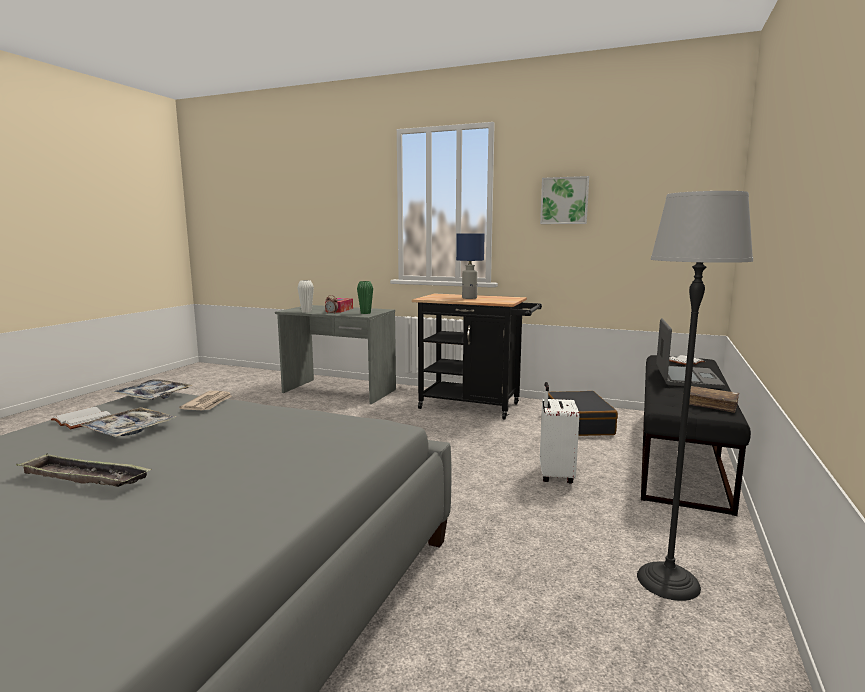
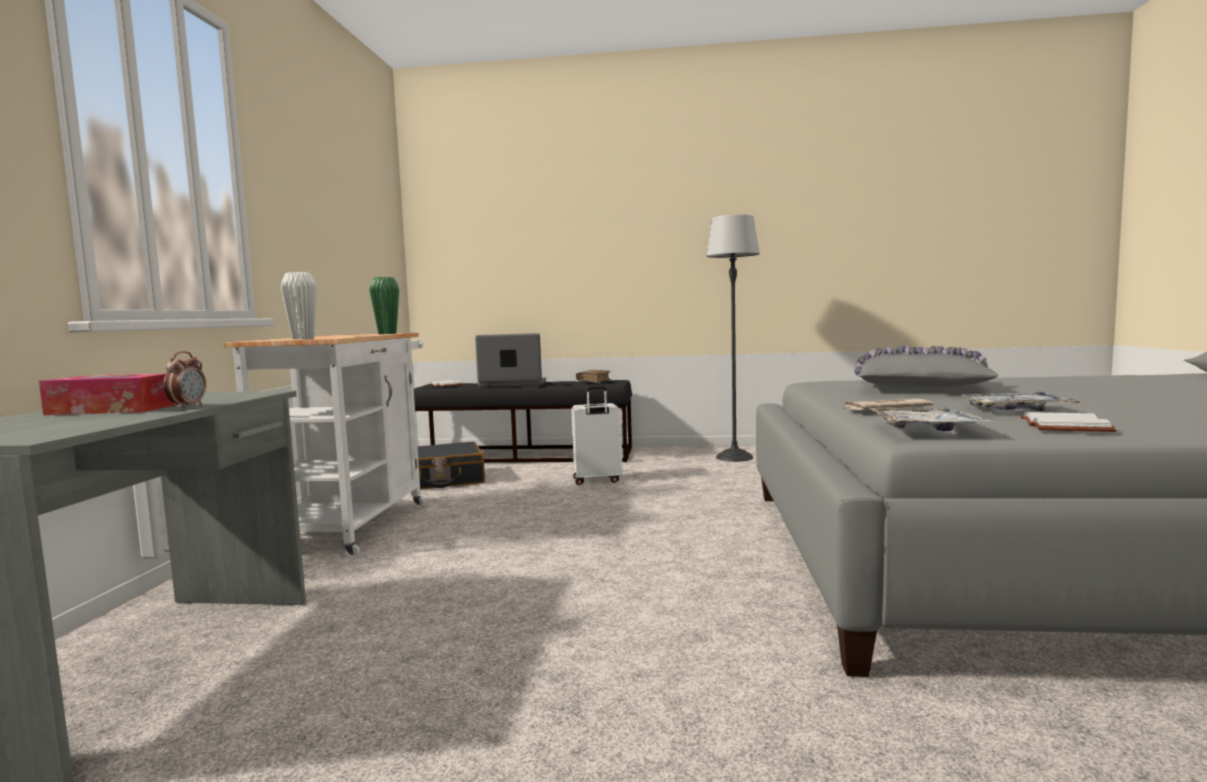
camera: 105 degrees left, 5 degrees down
tray [16,453,152,487] -> none
white vase [298,280,314,313] -> white vase moved to [281,272,317,339]
green vase [357,281,373,314] -> green vase moved to [369,277,399,334]
black cart [412,294,542,420] -> white cart [223,333,425,558]
blue table lamp [456,234,485,299] -> none
picture [540,176,589,224] -> none
none -> grey pillow [854,346,999,387]

